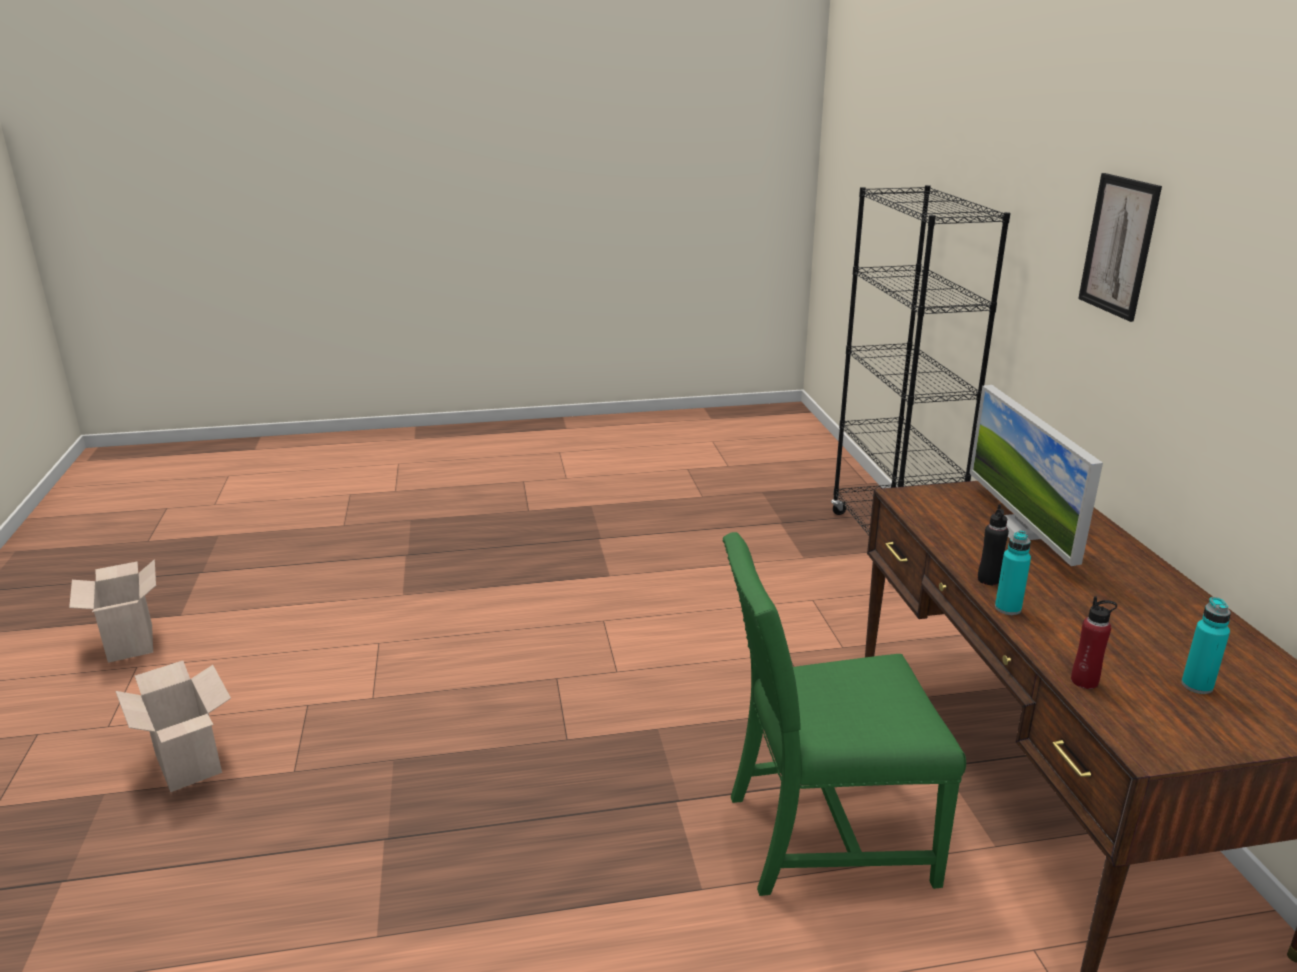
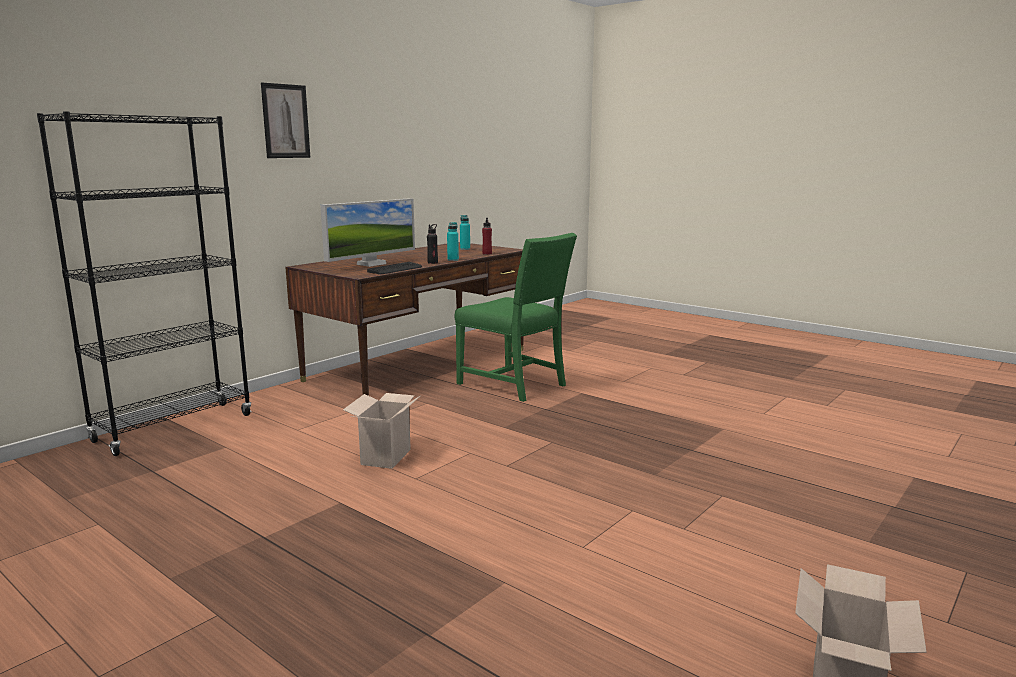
camera: 130 degrees left, 10 degrees down
cardboard box [115,661,231,792] -> cardboard box moved to [343,393,421,469]
none -> keyboard [367,262,422,274]

